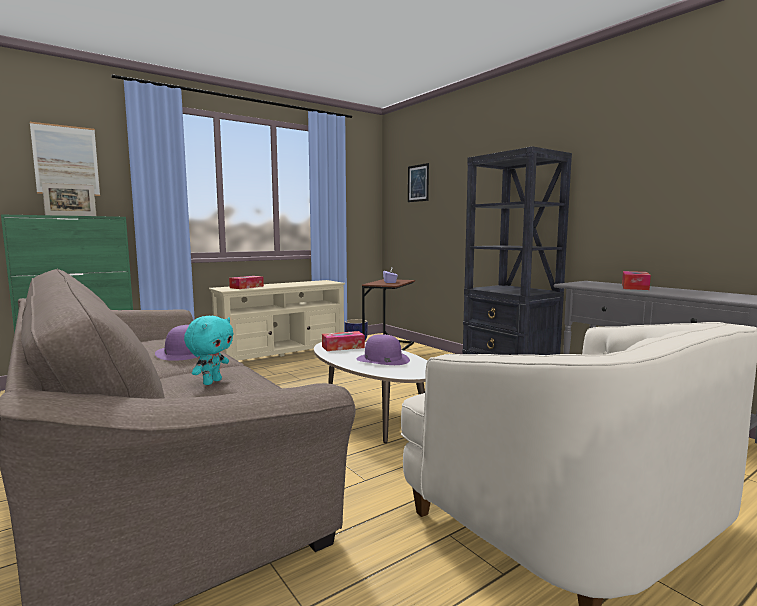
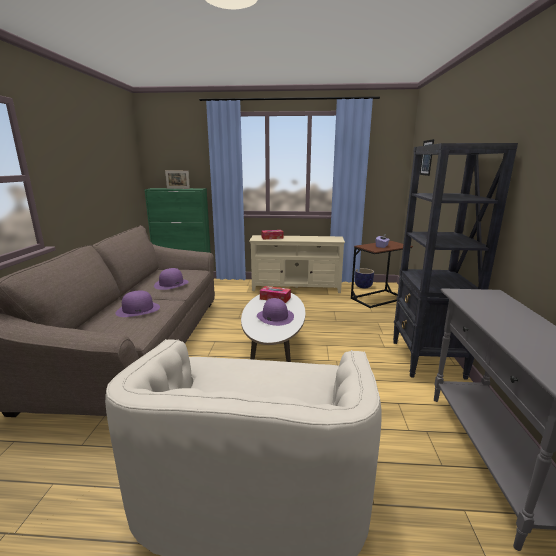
camera: 40 degrees right, 10 degrees up
picture [30,122,100,196] -> none
turquoise plush toy [184,316,234,385] -> purple hat [116,291,160,317]
tissue box [622,271,651,290] -> none

